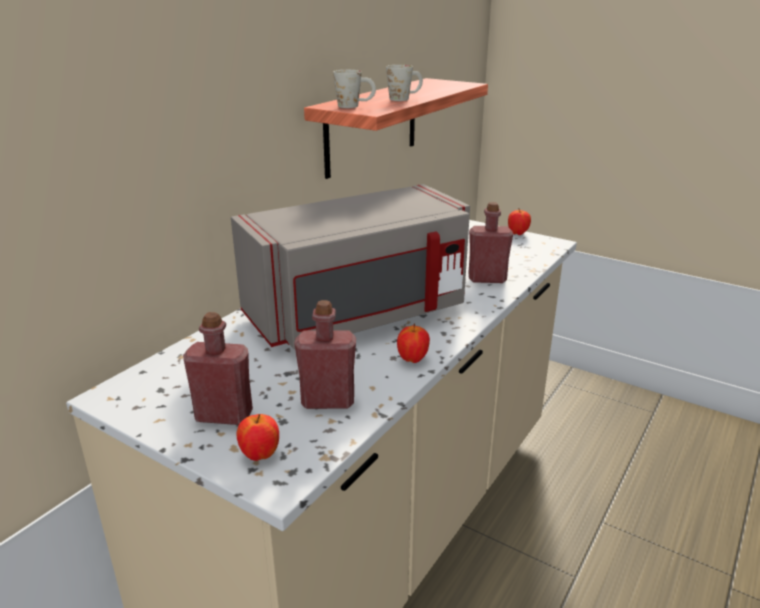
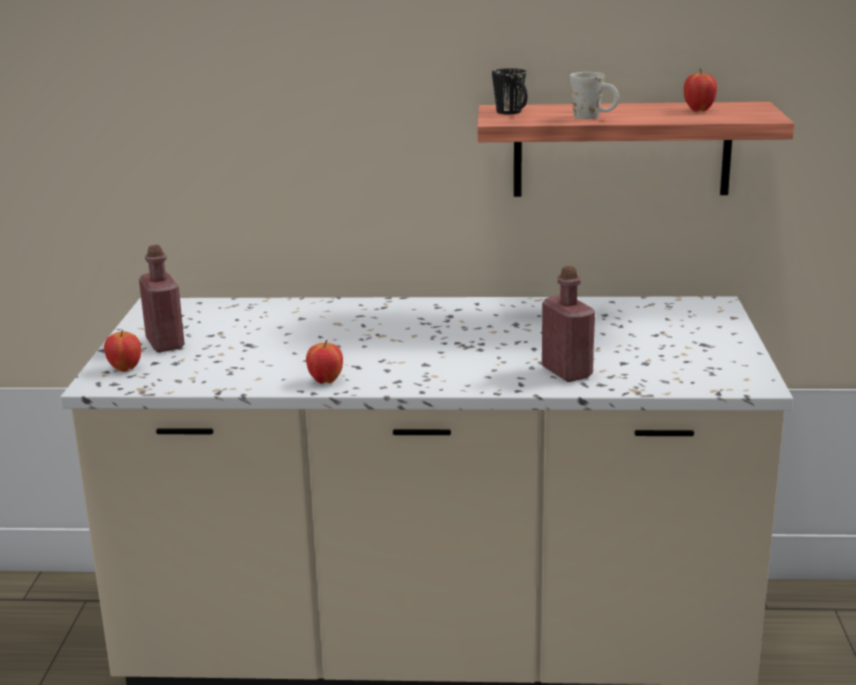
camera: 60 degrees right, 5 degrees down
grey microwave [231,184,470,349] -> none
red bottle [294,300,356,409] -> none
white mug [333,70,376,108] -> black mug [492,68,528,114]
apple [508,208,531,235] -> apple moved to [684,68,717,111]

